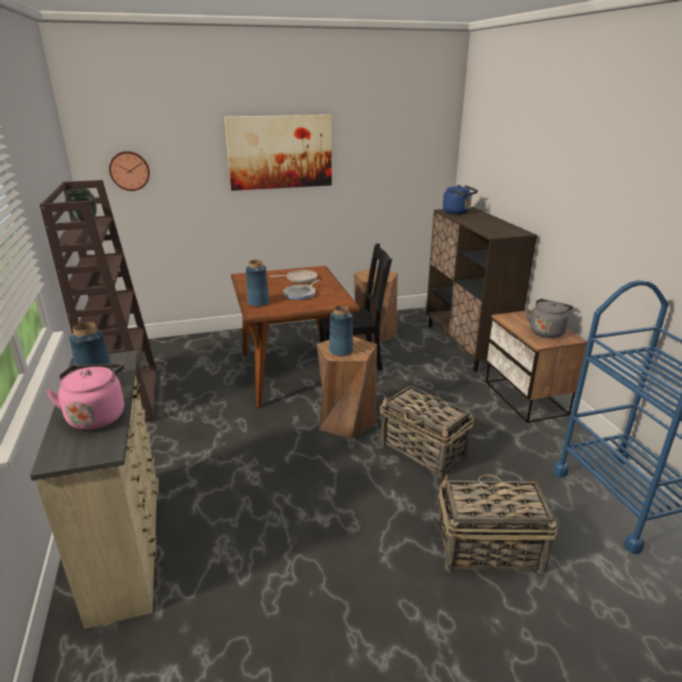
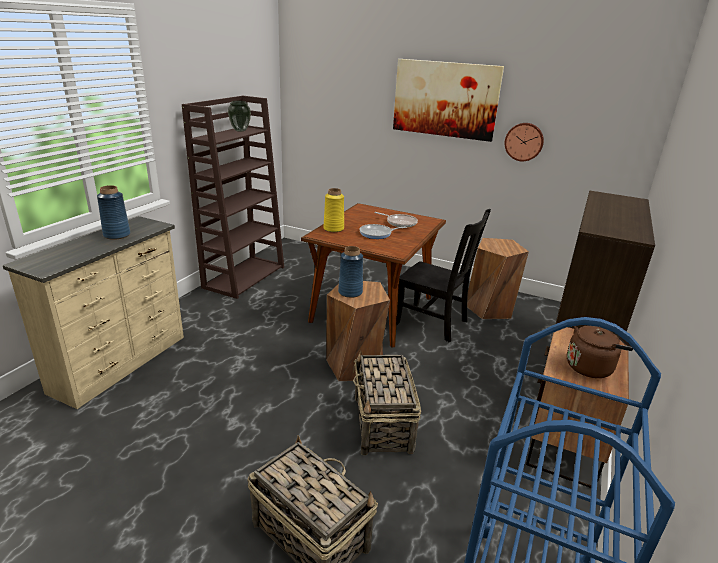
camera: 40 degrees right, 0 degrees up
pink kettle [46,364,124,430] -> none
wall clock [109,151,150,191] -> wall clock moved to [505,123,544,161]
blue vase [246,260,270,307] -> yellow vase [323,188,344,232]
blue kettle [443,185,478,214] -> none
grey kettle [525,299,573,338] -> brown kettle [567,325,633,378]

